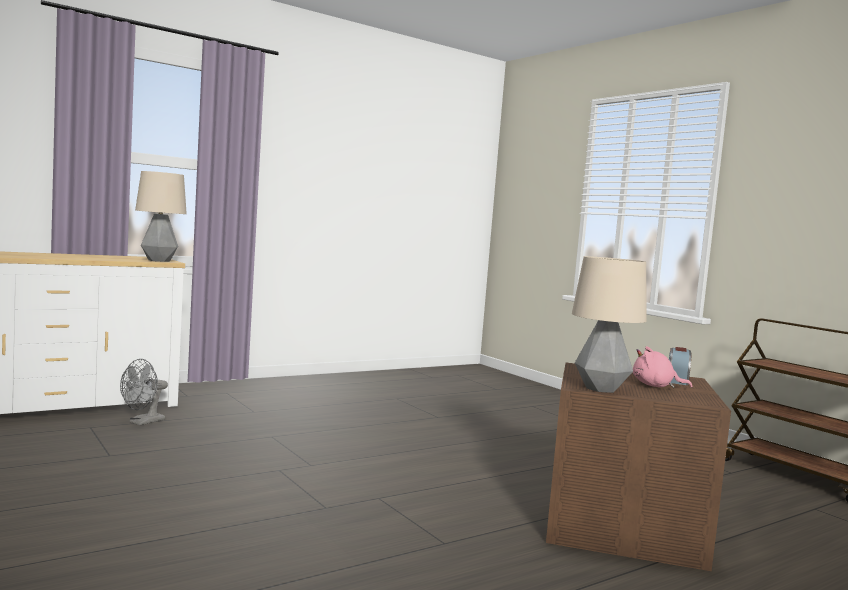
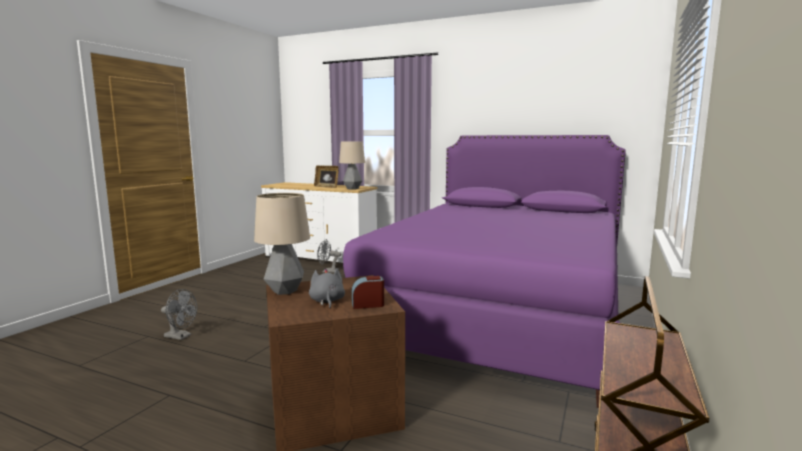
camera: 60 degrees right, 5 degrees up
pink plush toy [633,346,692,388] -> grey plush toy [309,268,345,308]
none -> grey fan [161,289,197,340]
none -> picture frame [314,165,339,188]
none -> purple bed [343,135,626,408]

